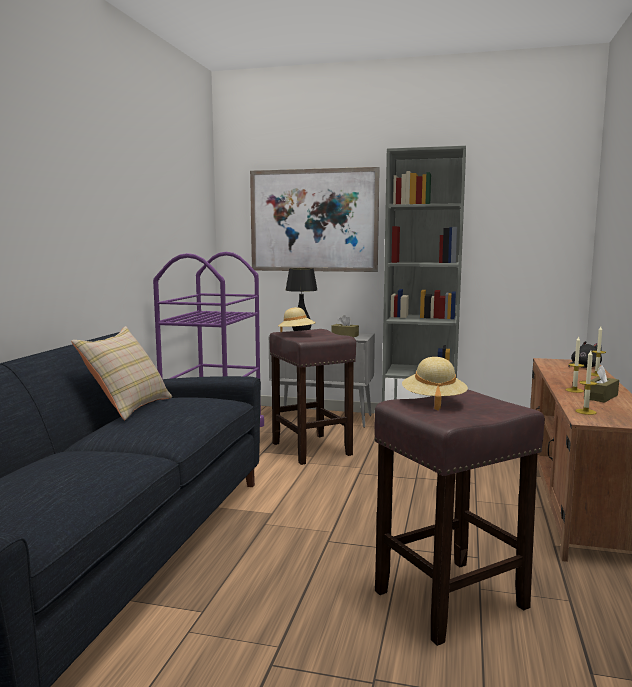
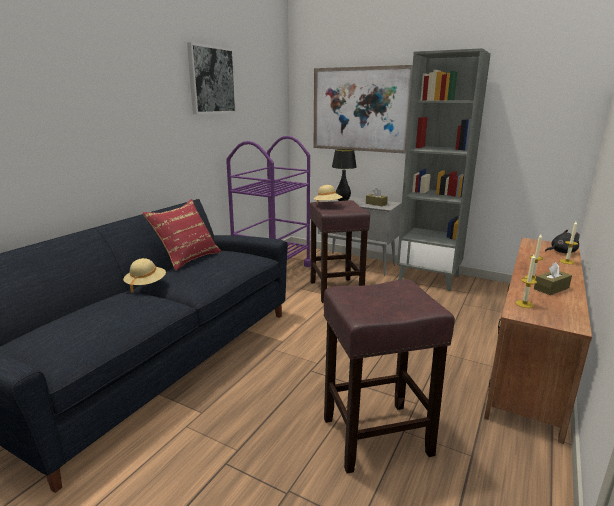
camera: 15 degrees right, 10 degrees up
beige pillow [71,326,172,420] -> red pillow [142,199,221,271]
beige hat [402,357,468,411] -> beige hat moved to [123,258,166,293]
none -> picture [187,42,237,114]

